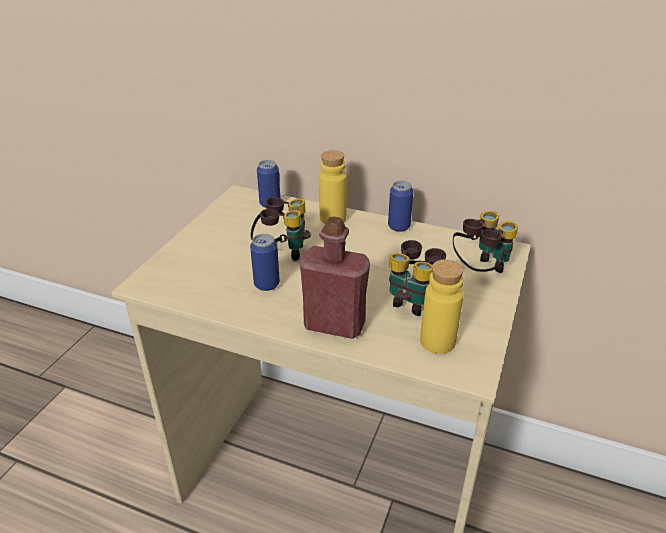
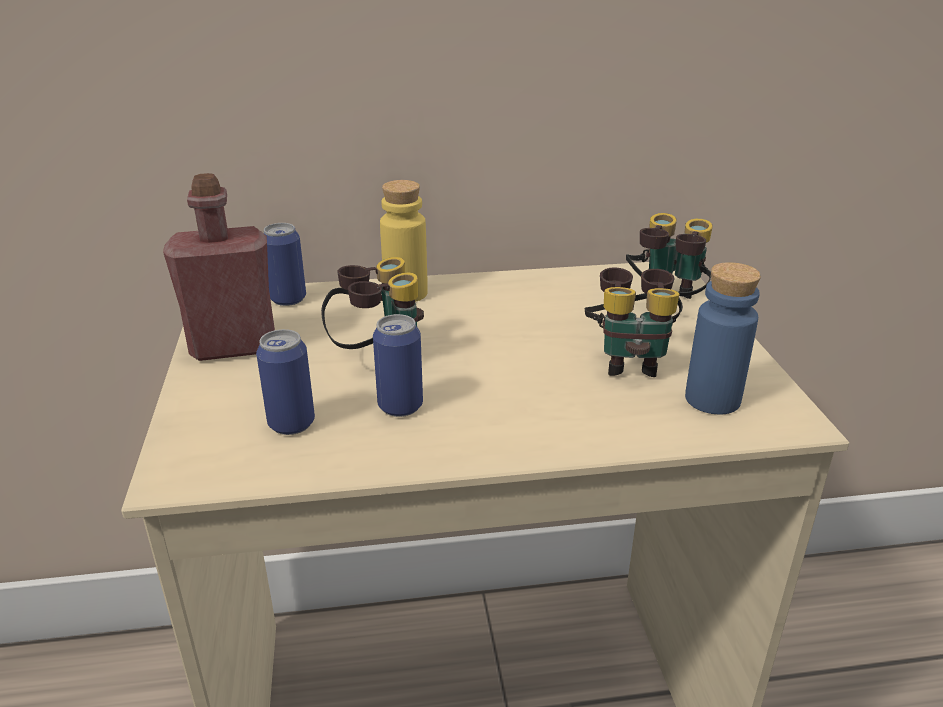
camera: 30 degrees left, 5 degrees down
red bottle [300,217,370,339] -> red bottle moved to [163,173,275,361]
can [388,181,414,232] -> can moved to [256,329,315,435]
yellow bottle [420,259,464,354] -> blue bottle [685,262,761,415]

